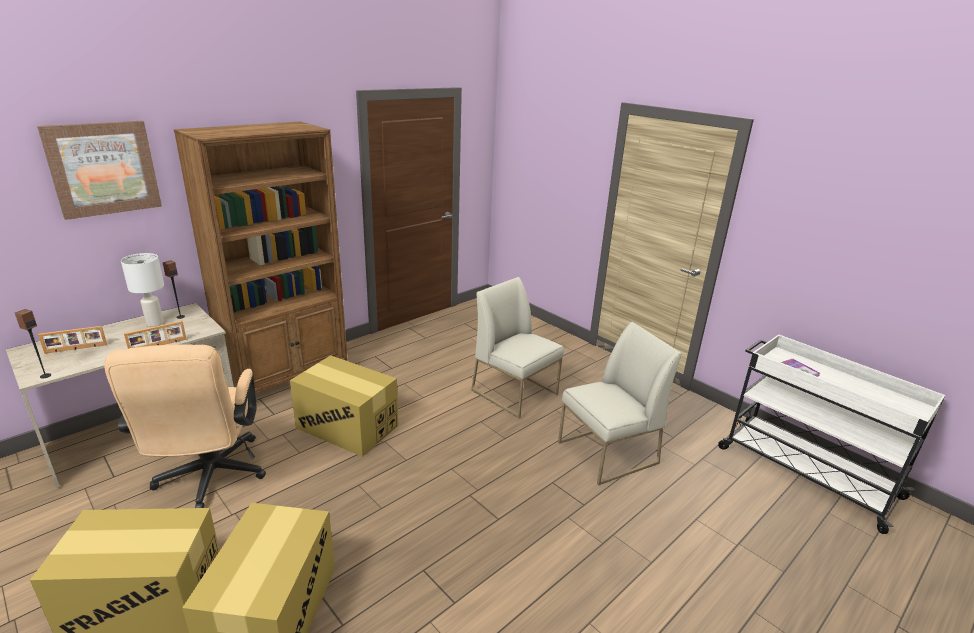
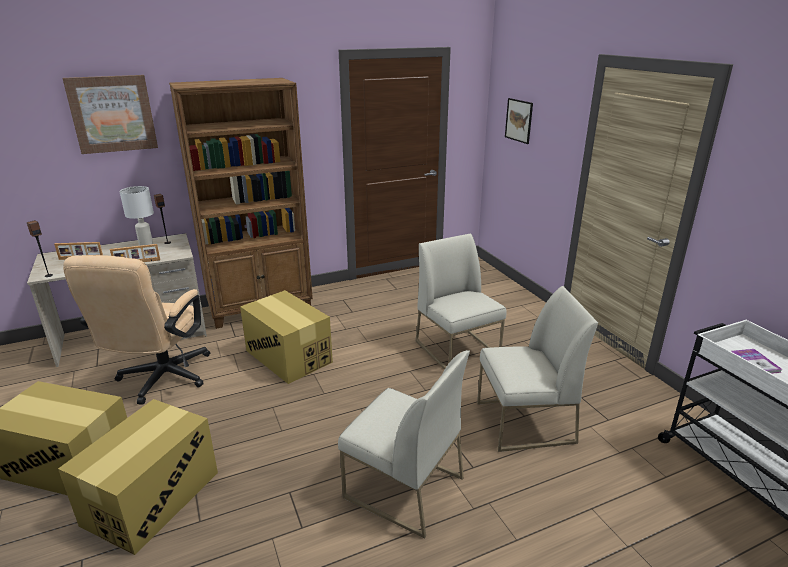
camera: 20 degrees right, 0 degrees up
none -> white chair [338,350,470,539]
none -> picture [505,98,533,144]

